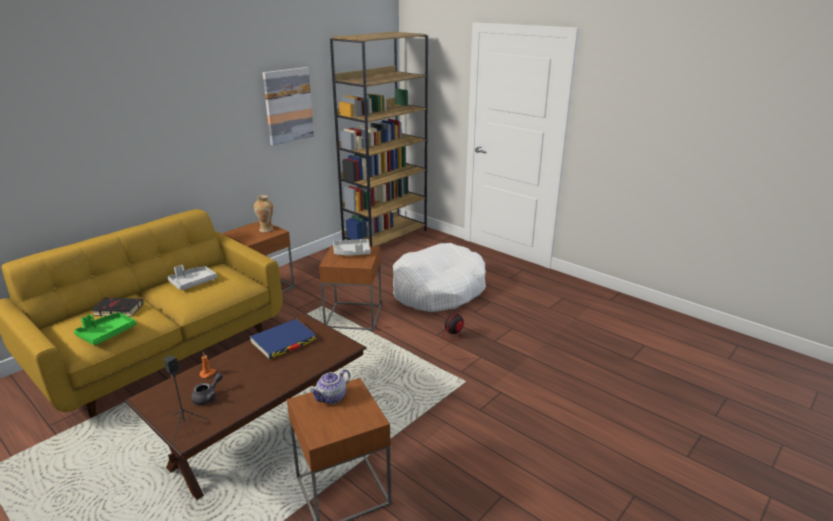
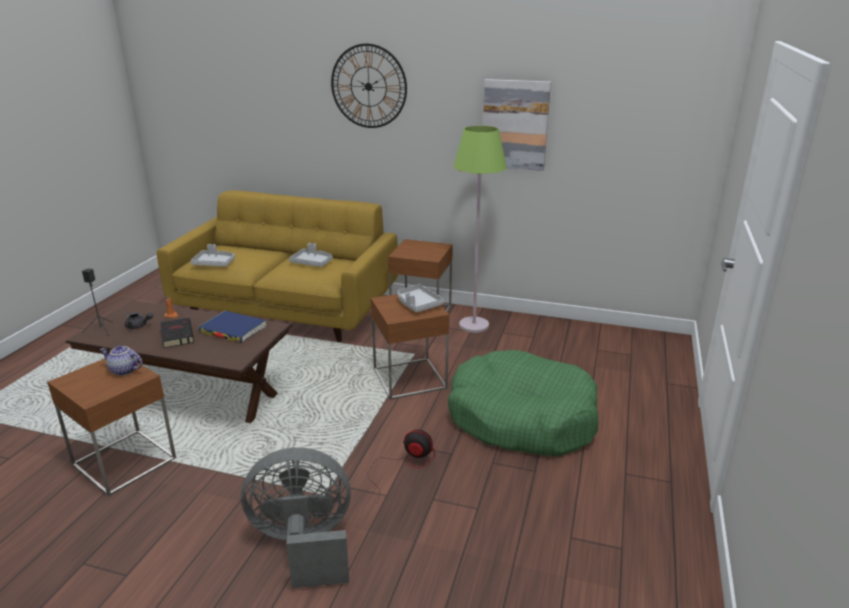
camera: 65 degrees right, 0 degrees up
green tray [74,312,136,345] -> grey tray [190,244,235,267]
black book [91,298,143,317] -> black book moved to [161,318,194,348]
vase [254,195,273,232] -> none
brown bookcase [330,32,428,247] -> none
white dog bed [393,243,486,312] -> green dog bed [448,350,598,456]
none -> grey fan [241,447,351,588]
none -> wall clock [331,44,407,128]
none -> green floor lamp [453,126,507,333]

